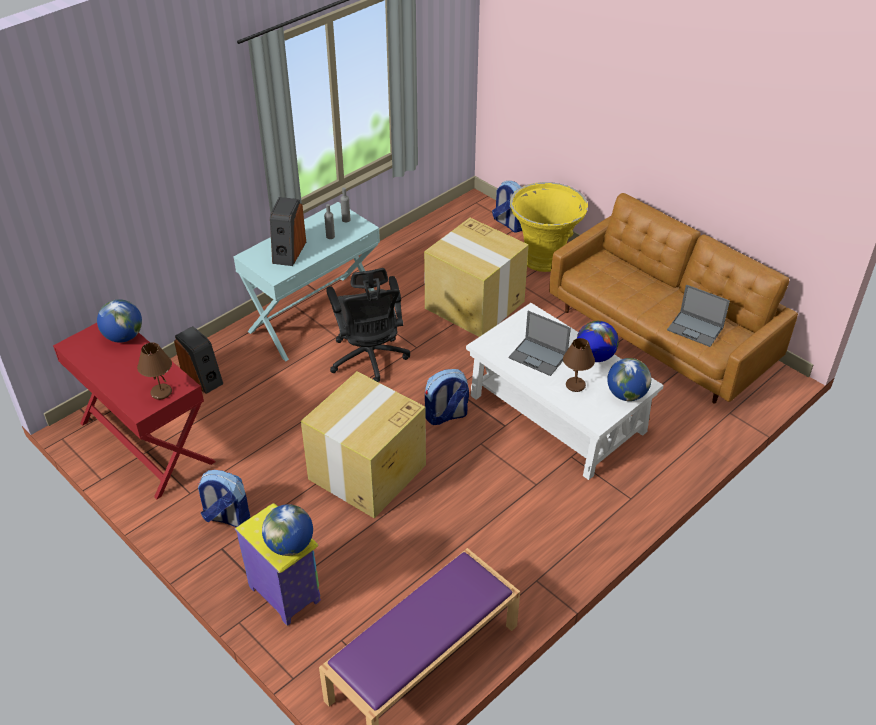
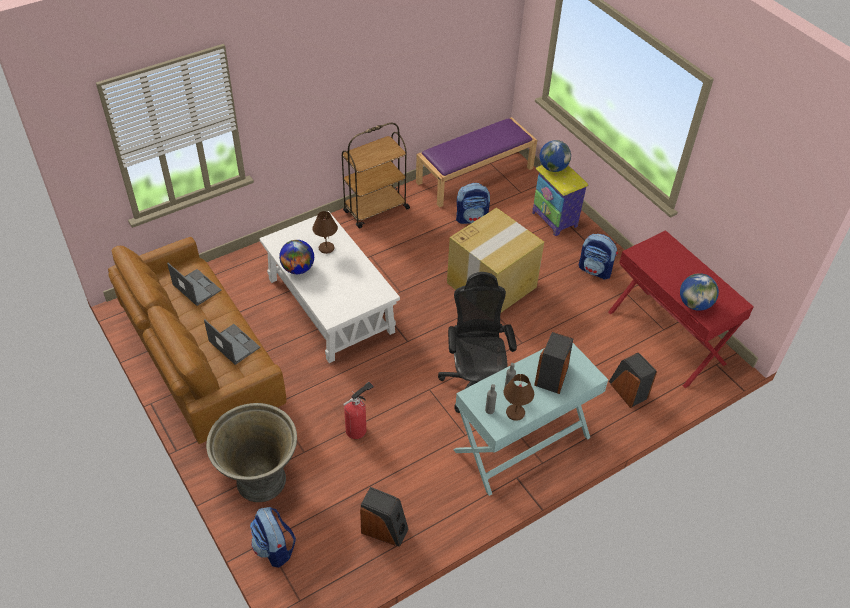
camera: 170 degrees left, 5 degrees up
brown table lamp [137,342,172,400] -> brown table lamp moved to [504,374,534,421]
cardboard box [424,218,529,337] -> fire extinguisher [343,382,374,439]
backpack [425,369,469,425] -> backpack moved to [456,183,490,224]
laptop [509,311,571,376] -> laptop moved to [204,319,260,365]
yellow planter [510,182,588,272] -> grey planter [206,403,297,502]
globe [607,358,651,401] -> none
none -> brown cart [342,123,410,229]
none -> speaker [360,487,408,547]

